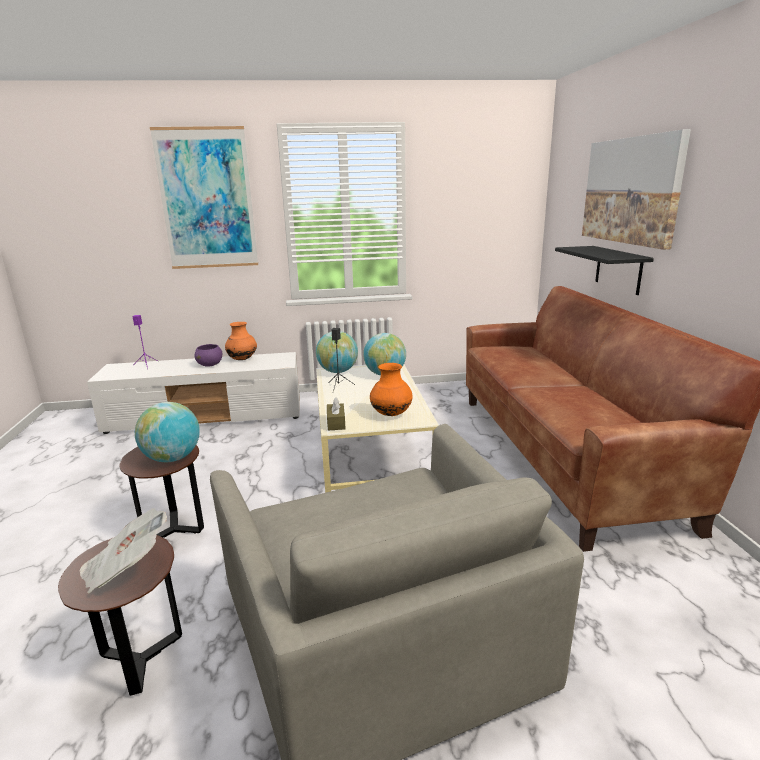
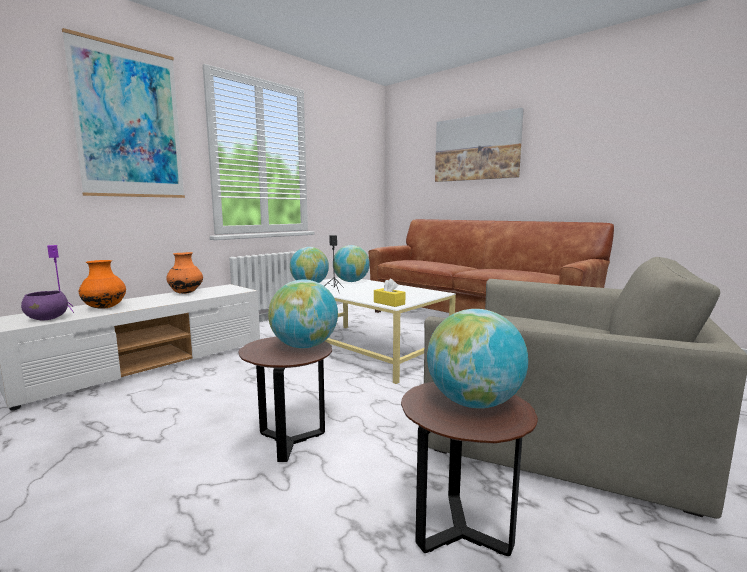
camera: 40 degrees left, 10 degrees down
newspaper [79,508,167,594] -> globe [427,309,528,409]
purple bowl [194,344,222,367] -> purple bowl moved to [21,291,68,320]
brown tissue box [327,397,346,431] -> yellow tissue box [374,279,405,307]
orange vase [370,363,412,416] -> orange vase moved to [79,260,126,308]
black shelf [555,246,654,295] -> none

